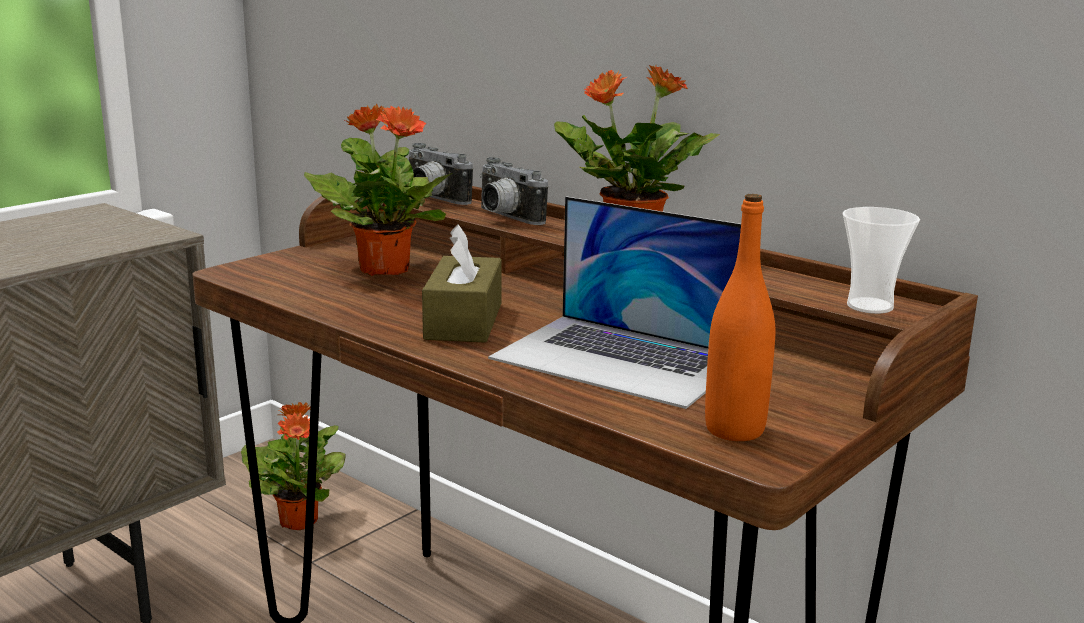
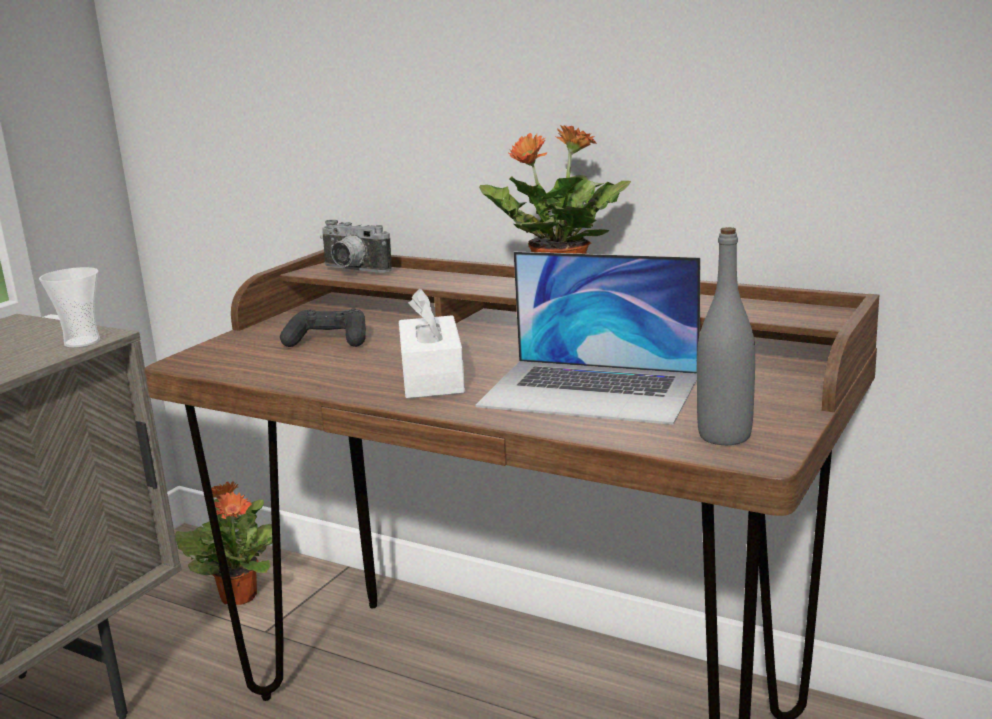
camera: 10 degrees left, 0 degrees up
potted plant [304,104,452,276] -> black game controller [280,308,366,347]
brown tissue box [422,224,502,343] -> white tissue box [399,289,465,399]
camera [480,157,548,225] -> none
orange bottle [705,194,775,441] -> grey bottle [697,227,755,445]
cup [843,207,920,314] -> cup moved to [39,267,100,348]

